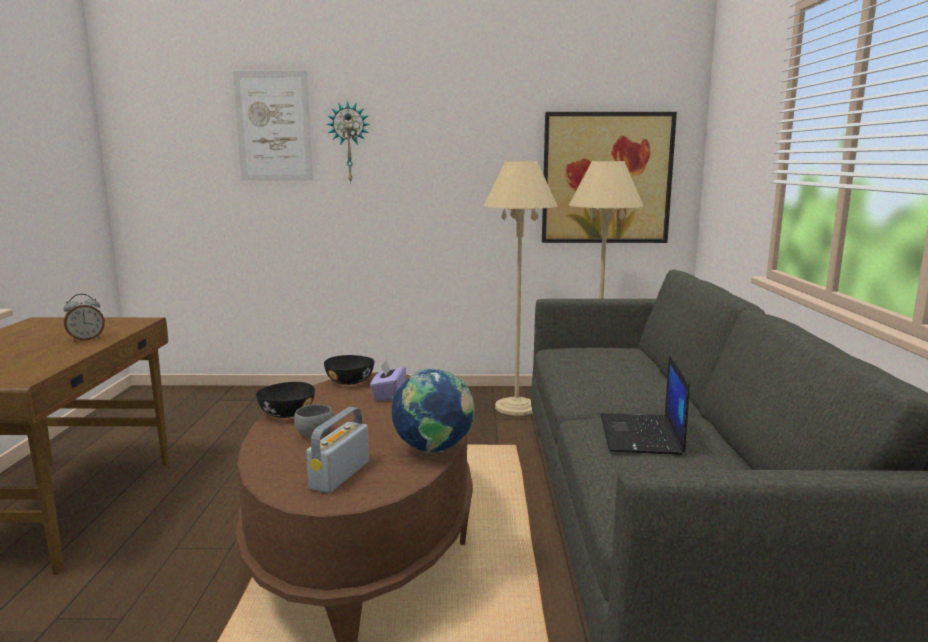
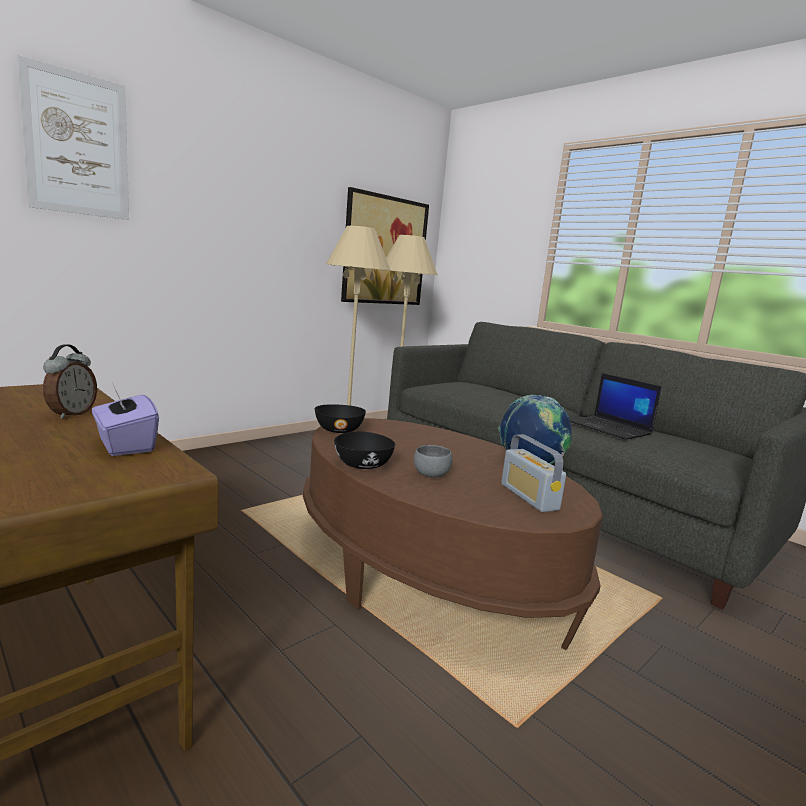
camera: 45 degrees left, 0 degrees up
wall clock [327,101,370,183] -> none
purple tissue box [370,360,406,401] -> purple tissue box moved to [92,385,159,456]

